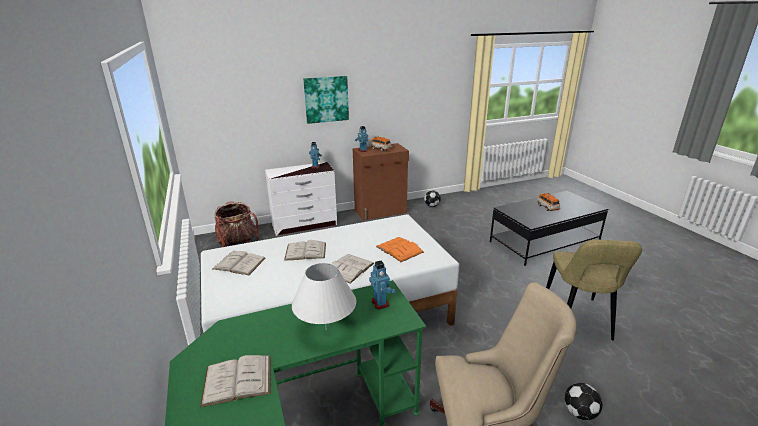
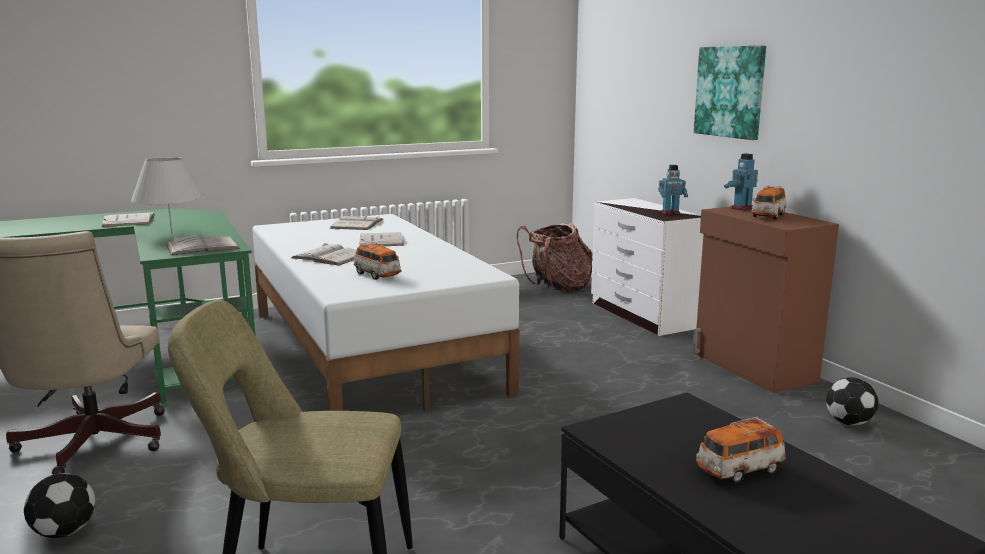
camera: 85 degrees right, 10 degrees down
toy robot [369,261,396,310] -> white book [166,235,240,255]
orange book [376,237,424,262] -> toy car [354,242,402,280]

